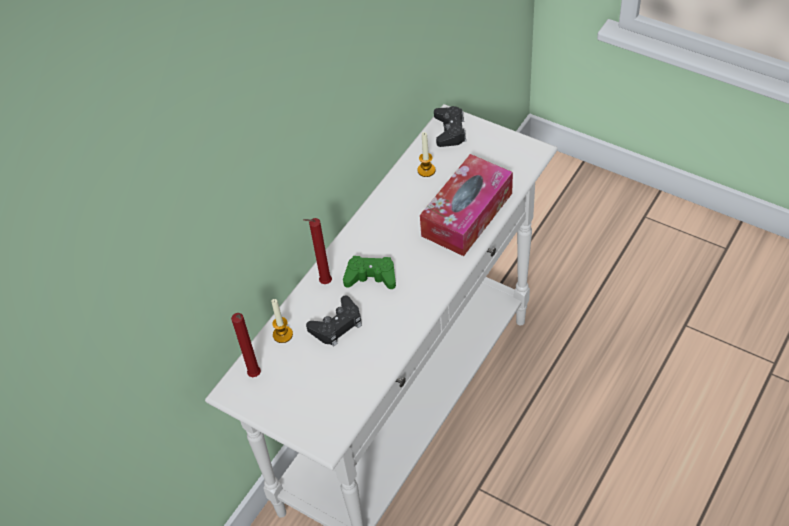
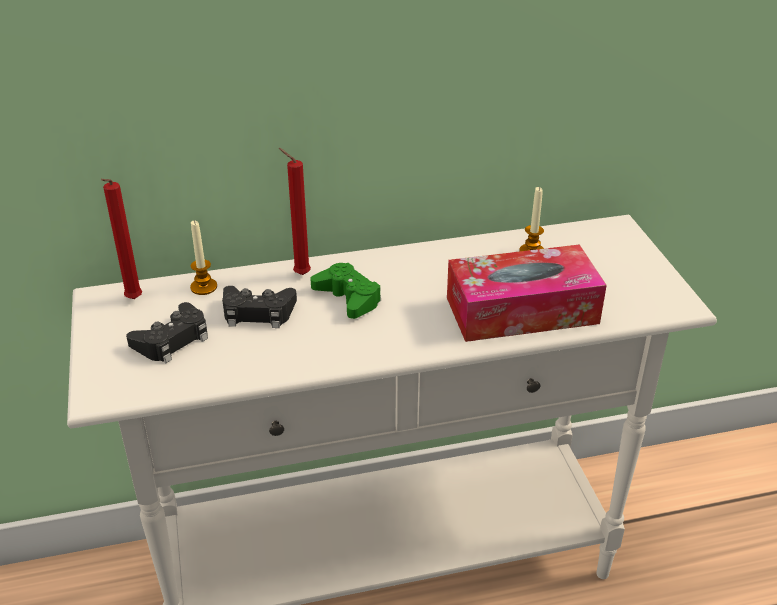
camera: 40 degrees right, 15 degrees down
black game controller [434,106,466,147] -> black game controller moved to [126,302,208,363]

